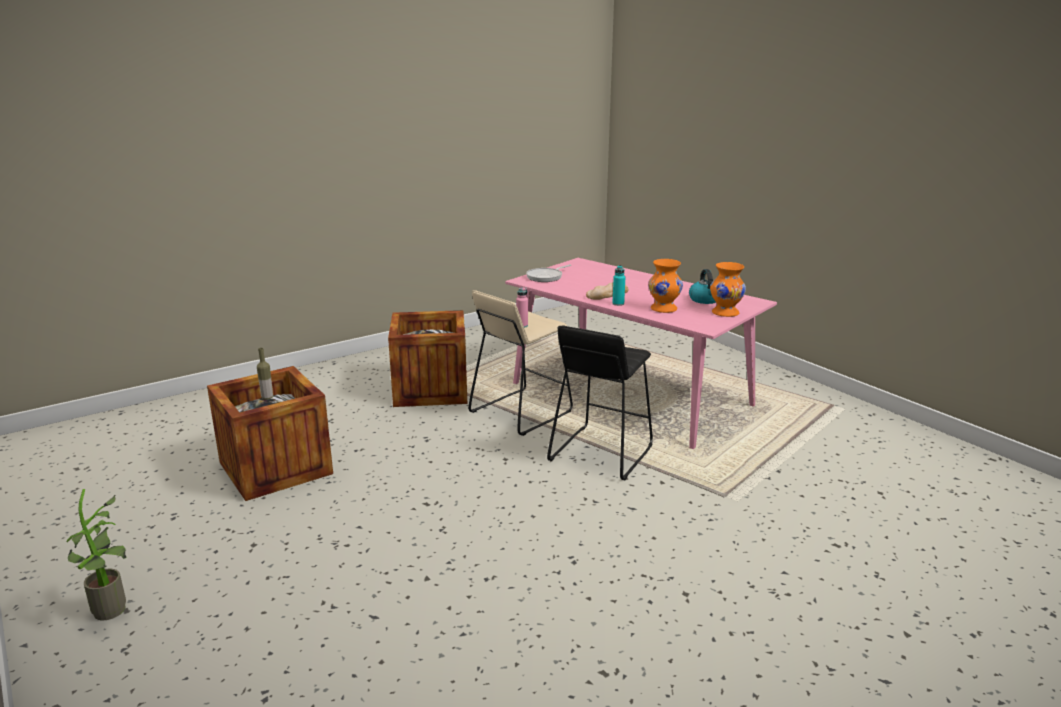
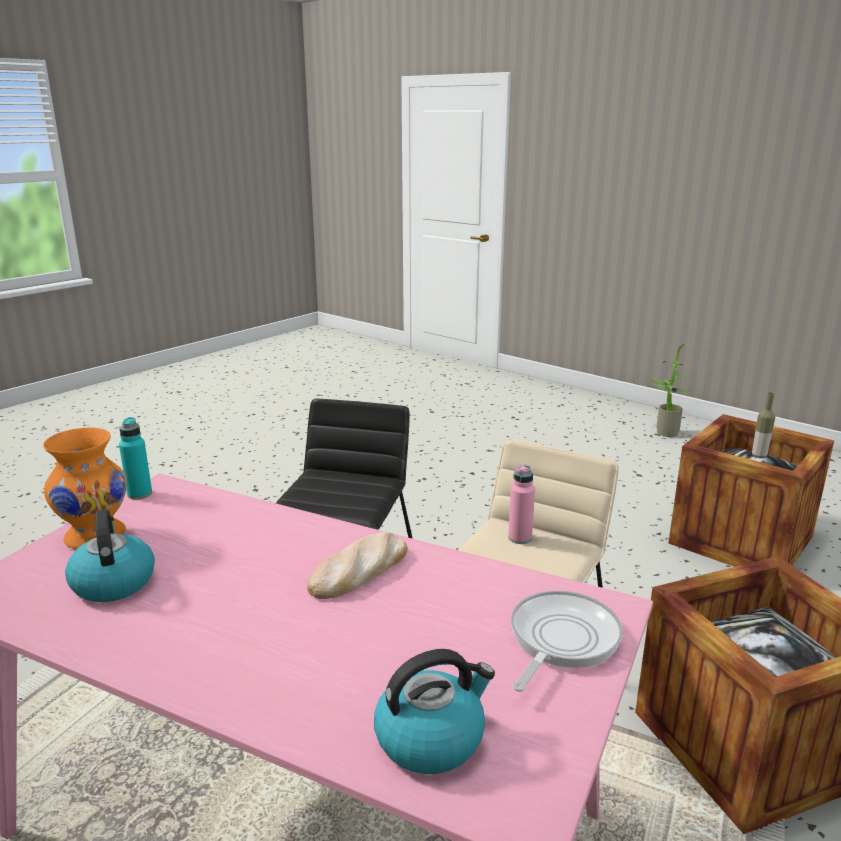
camera: 165 degrees right, 0 degrees up
turquoise bottle [612,265,625,306] -> turquoise bottle moved to [119,417,152,500]
orange vase [648,259,683,313] -> none
none -> kettle [374,649,495,774]

